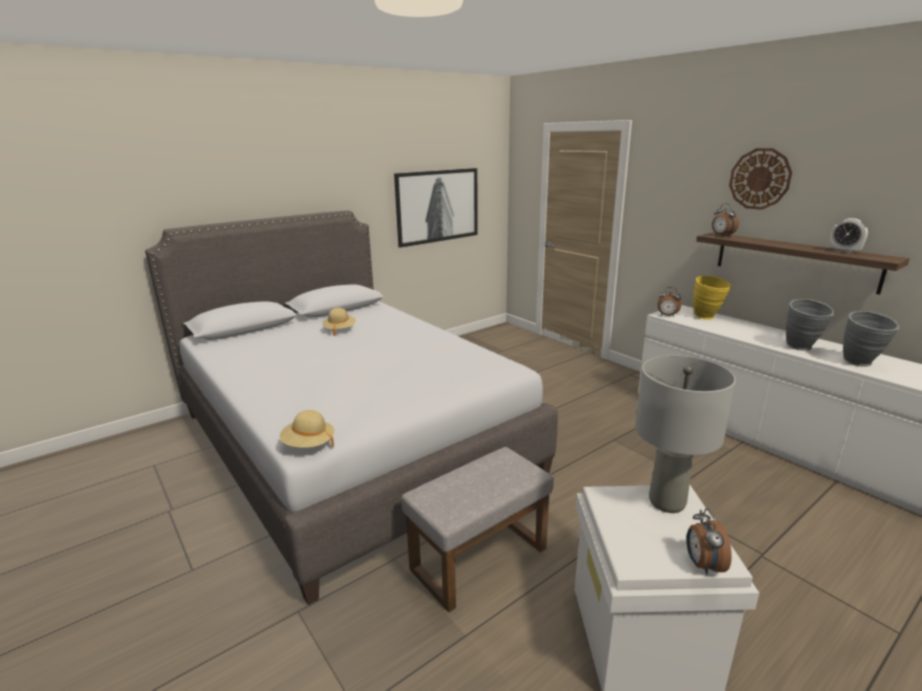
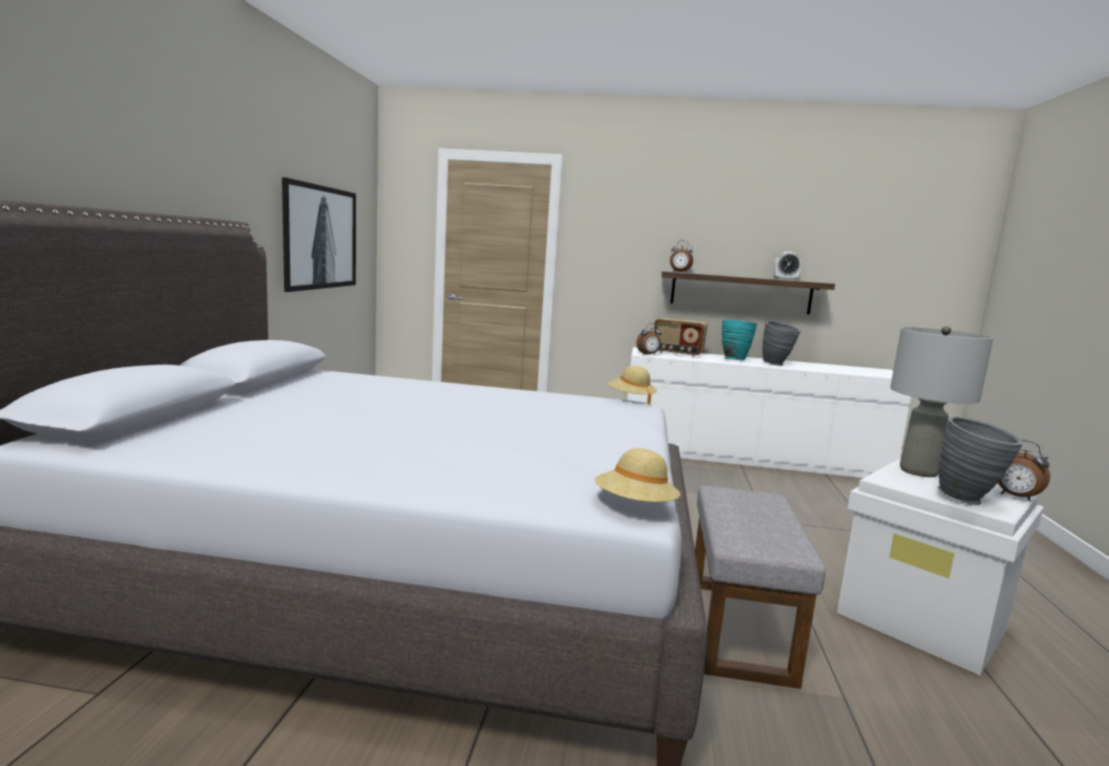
camera: 45 degrees left, 10 degrees down
beige hat [323,308,356,336] -> beige hat moved to [608,366,657,404]
yellow vase [693,276,732,320] -> radio [654,318,708,357]
wall clock [729,148,792,210] -> none
grey vase [843,311,900,367] -> grey vase moved to [938,417,1023,505]
none -> turquoise vase [722,320,757,361]

